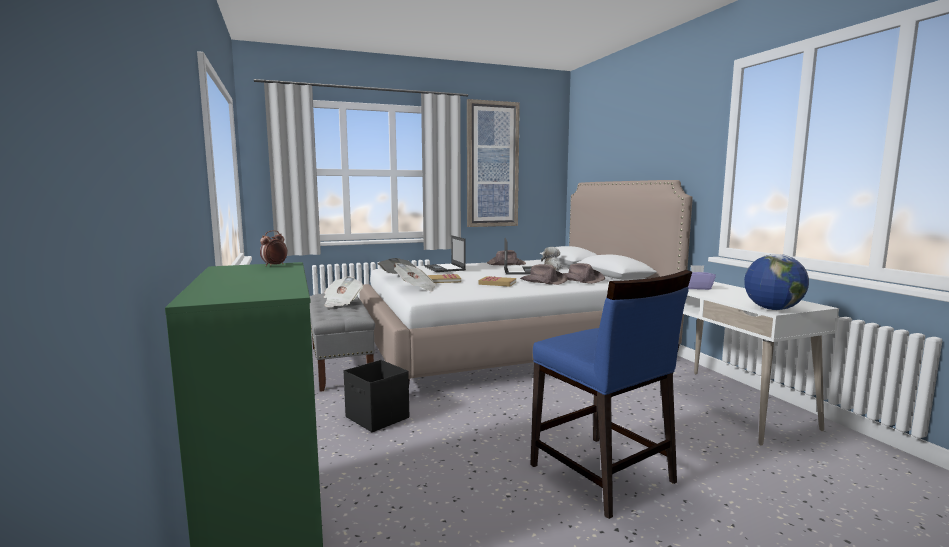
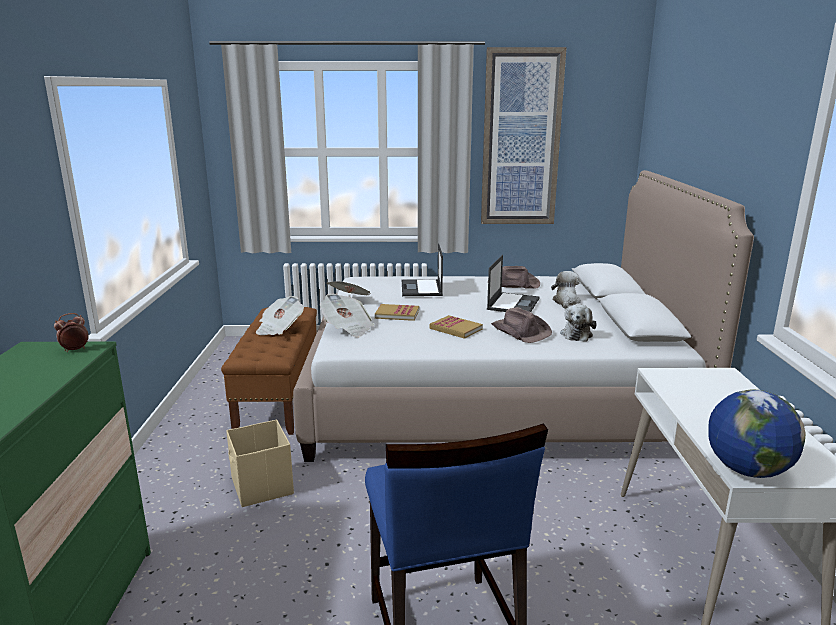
camera: 20 degrees right, 10 degrees up
grey bench [310,293,375,392] -> brown bench [221,307,317,435]
black storage box [344,360,409,432] -> beige storage box [226,420,294,507]
brown hat [563,263,605,284] -> plush toy [560,304,597,342]
purple tissue box [688,265,716,290] -> none

